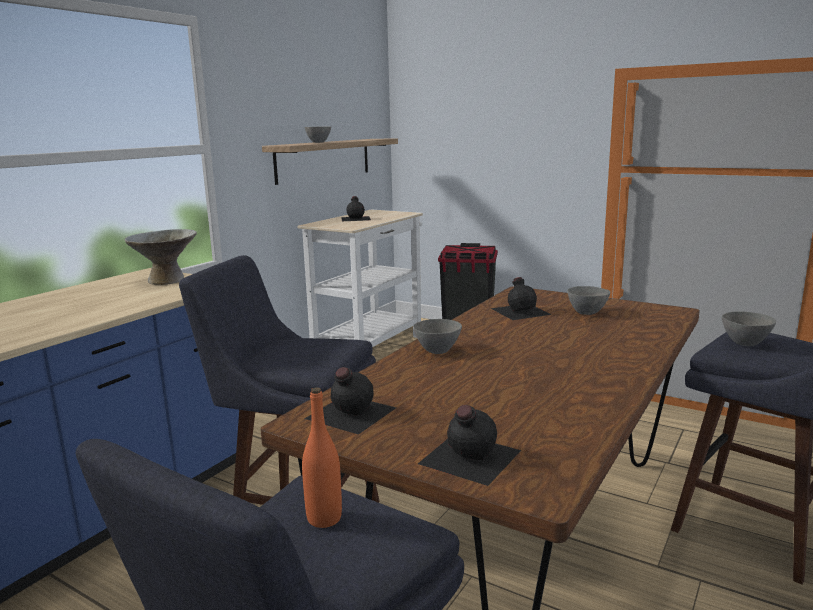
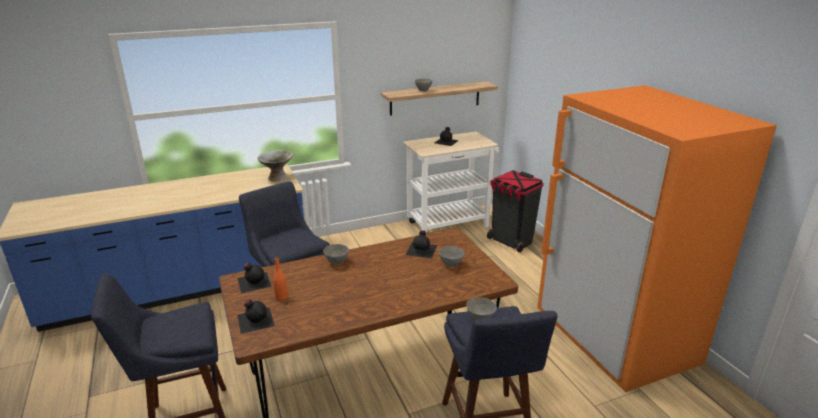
camera: 35 degrees right, 10 degrees up
orange bottle [302,387,342,528] -> orange bottle moved to [273,256,287,301]

